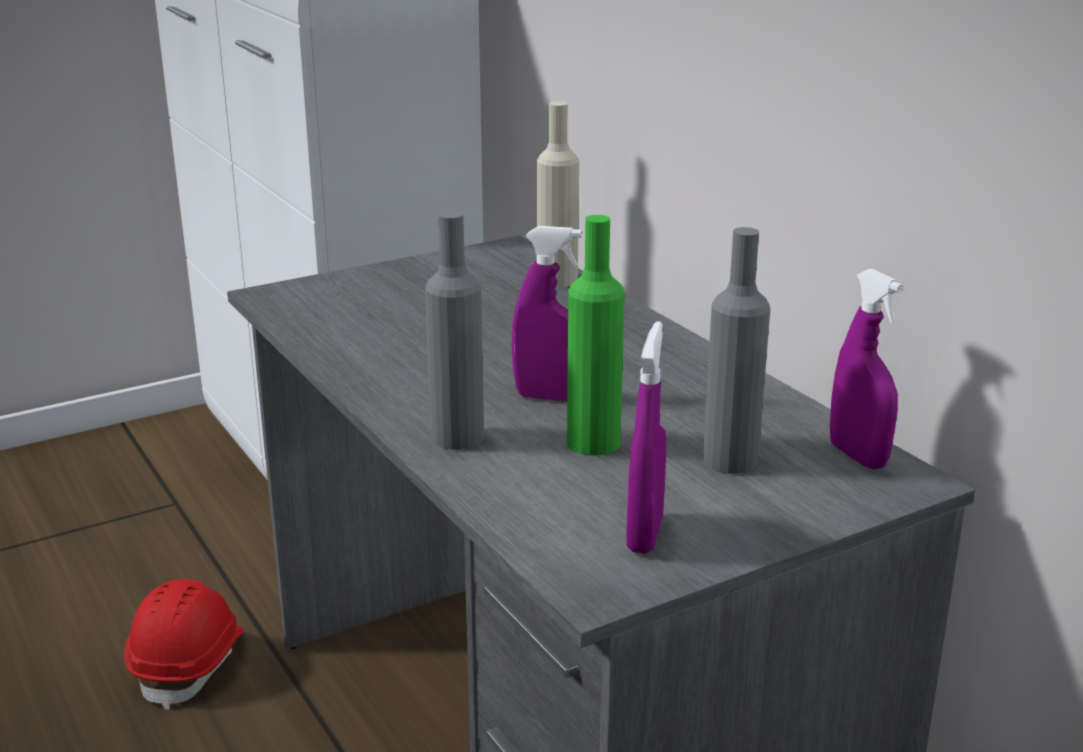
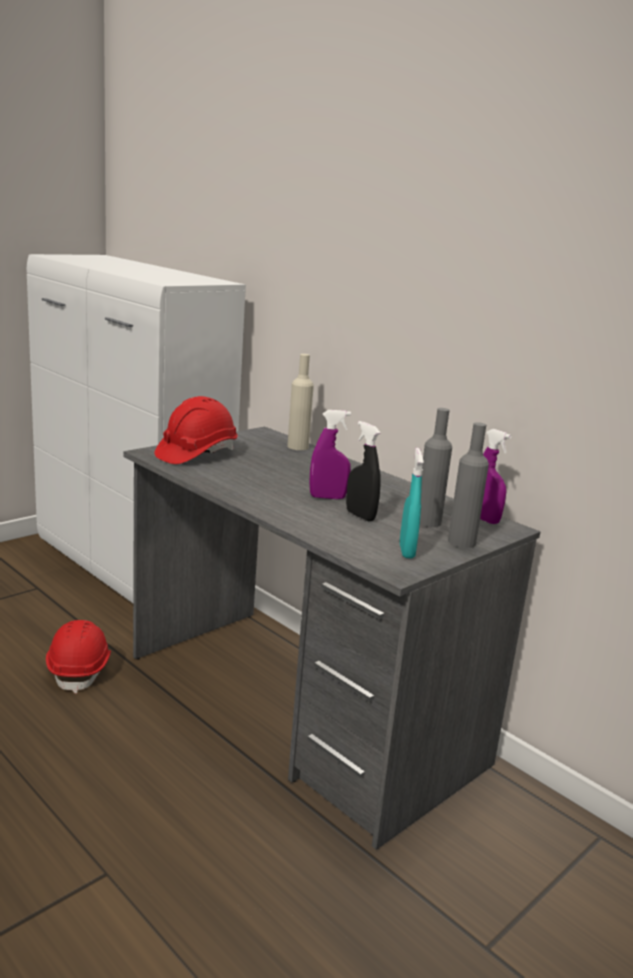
camera: 15 degrees left, 5 degrees down
grey bottle [425,211,484,450] -> grey bottle moved to [448,422,489,548]
green bottle [567,215,625,456] -> black spray bottle [346,421,381,521]
purple spray bottle [626,321,666,554] -> turquoise spray bottle [400,448,424,558]
none -> red hard hat [154,396,238,464]

